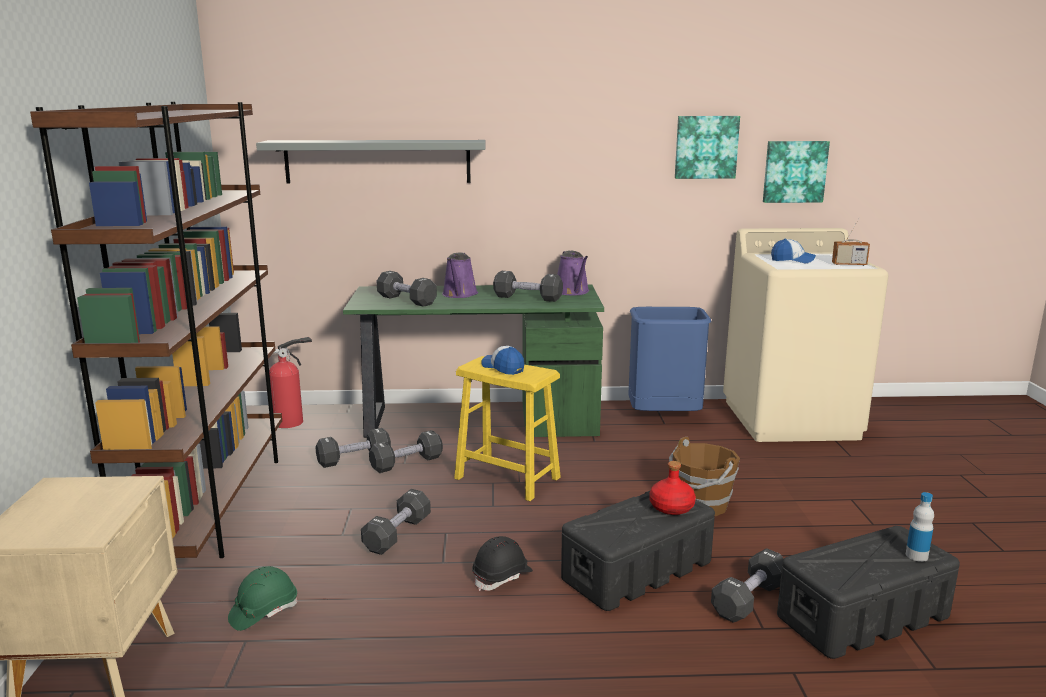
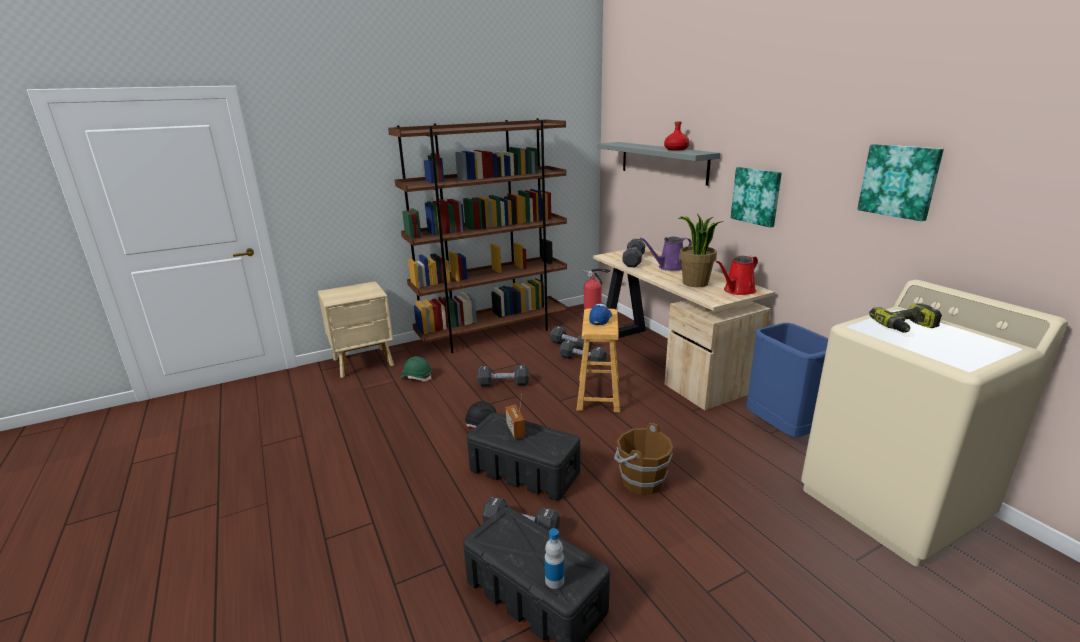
camera: 65 degrees right, 5 degrees up
green desk [343,284,604,438] -> beige desk [593,246,775,410]
yellow stool [454,356,561,501] -> brown stool [577,308,620,412]
black dumbbell [493,271,563,302] -> potted plant [678,213,724,287]
purple watering can [557,251,589,295] -> red watering can [716,256,758,295]
red bottle [649,461,696,515] -> red bottle moved to [664,121,690,151]
picture [763,141,830,203] -> picture moved to [731,167,782,228]
cap [771,239,816,263] -> power drill [869,303,942,333]
radio [832,218,870,266] -> radio moved to [505,394,525,439]

